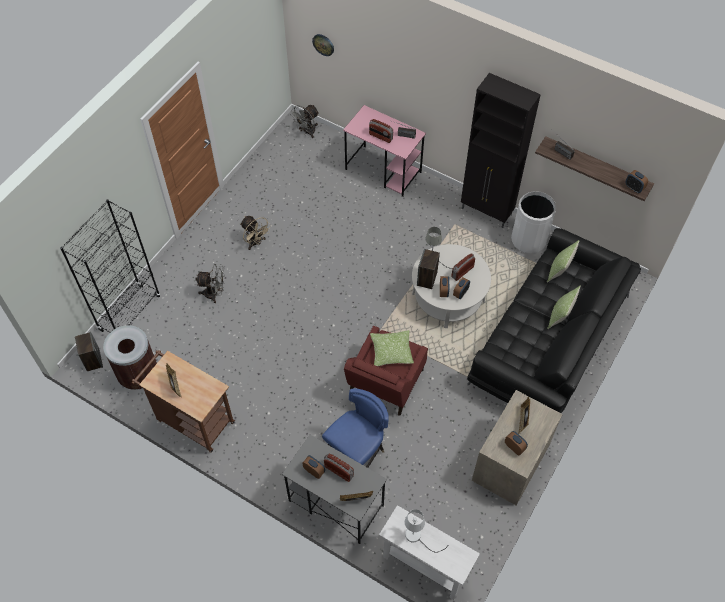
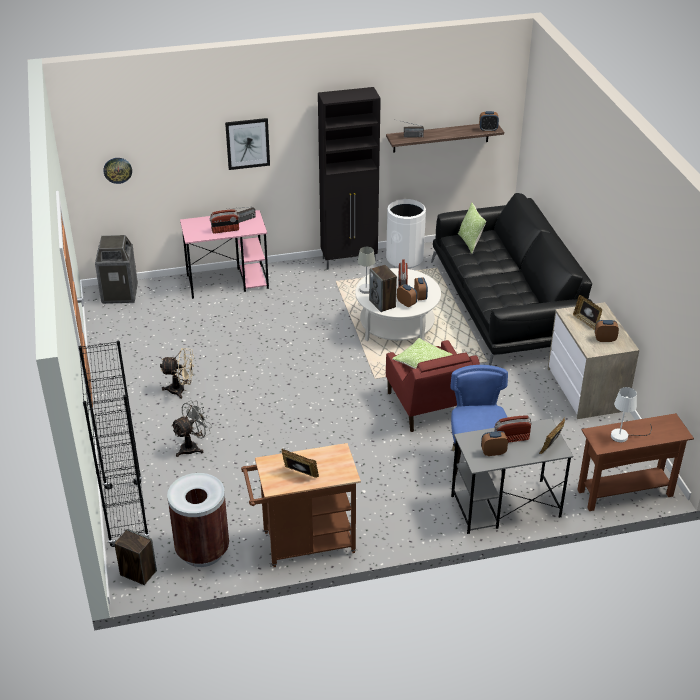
camera: 45 degrees left, 20 degrees down
grey fan [290,105,319,138] -> trash can [95,235,138,304]
white console table [379,505,480,600] -> brown console table [577,413,694,511]
pillow [547,286,581,329] -> none
none -> picture [225,118,270,170]

